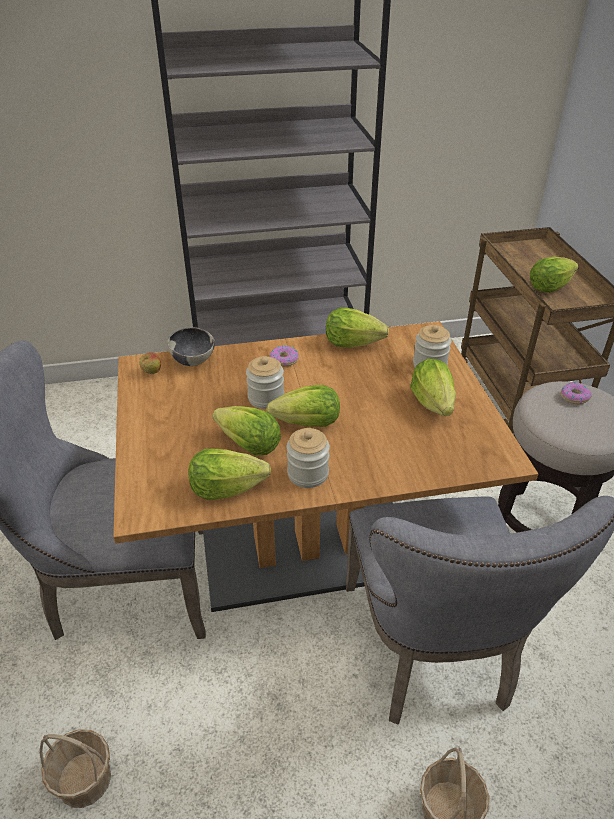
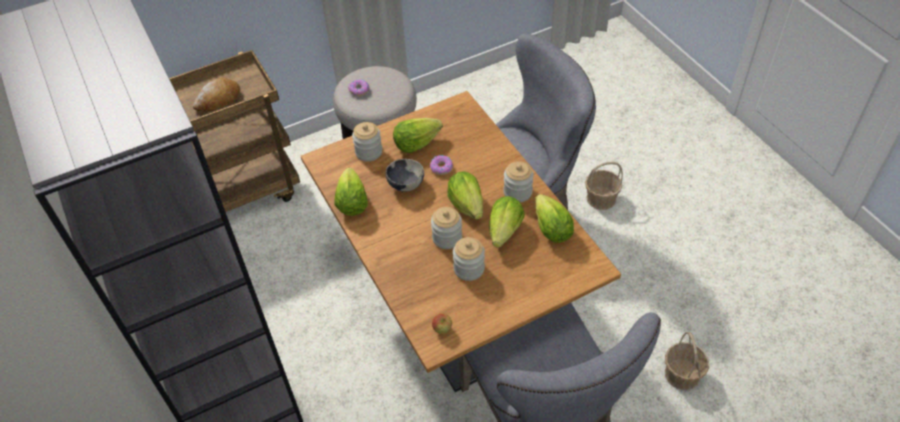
camera: 105 degrees left, 10 degrees up
bowl [167,327,215,366] -> bowl moved to [385,159,424,192]
donut [269,345,299,366] -> donut moved to [430,155,453,175]
lettuce [530,257,579,293] -> bread [193,77,240,112]
none -> jar [453,237,485,281]

